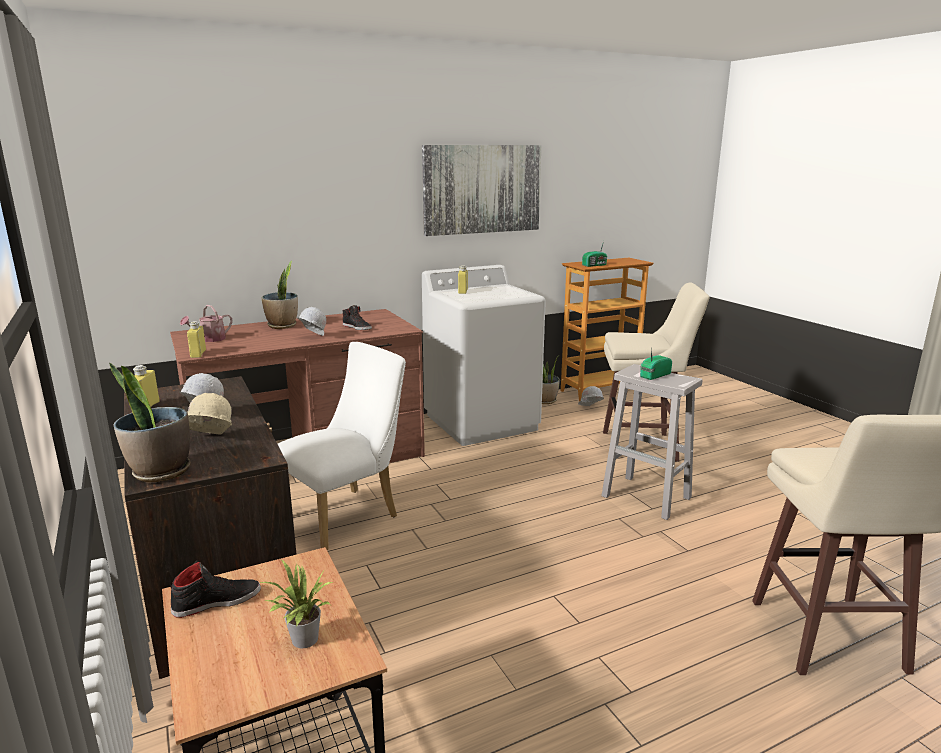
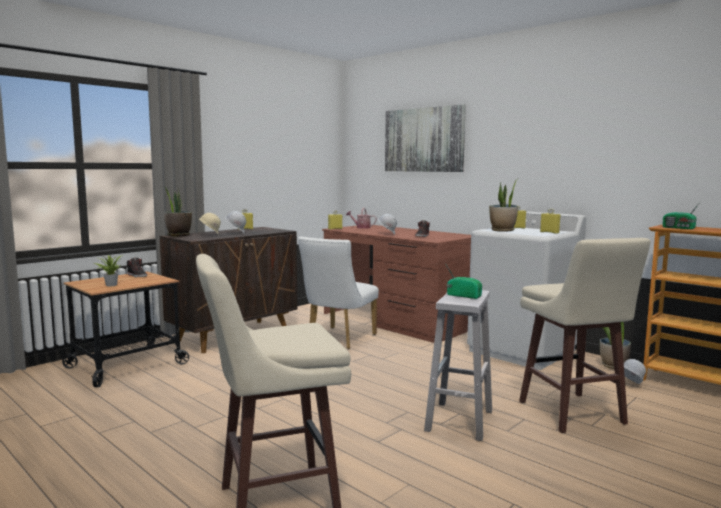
camera: 70 degrees right, 10 degrees down
potted plant [261,261,298,329] -> potted plant moved to [489,180,518,232]
white chair [278,342,406,550] -> white chair turned 90 degrees clockwise [298,237,379,349]
picture [422,145,541,236] -> picture moved to [385,104,466,172]
none -> yellow bottle [540,209,560,234]

